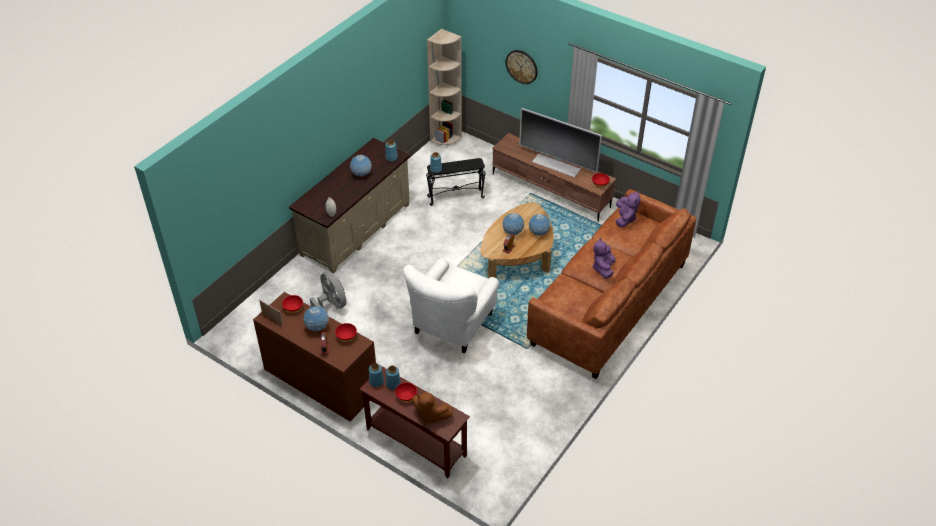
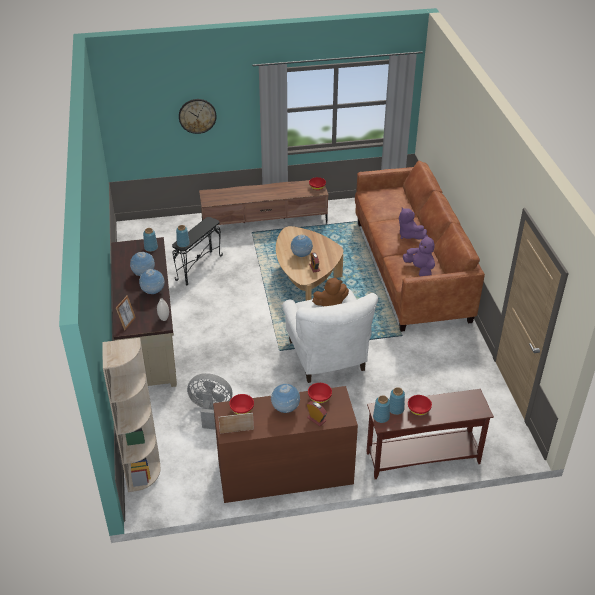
camera: 45 degrees left, 5 degrees down
brown plush toy [412,393,453,425] -> brown plush toy moved to [312,278,349,306]
beige bookcase [427,29,462,146] -> beige bookcase moved to [102,338,161,492]
television [519,108,602,177] -> none
globe [529,214,551,236] -> globe moved to [139,269,165,294]
purple plush toy [616,191,640,228] -> purple plush toy moved to [403,234,435,276]
none -> picture frame [116,295,136,330]

